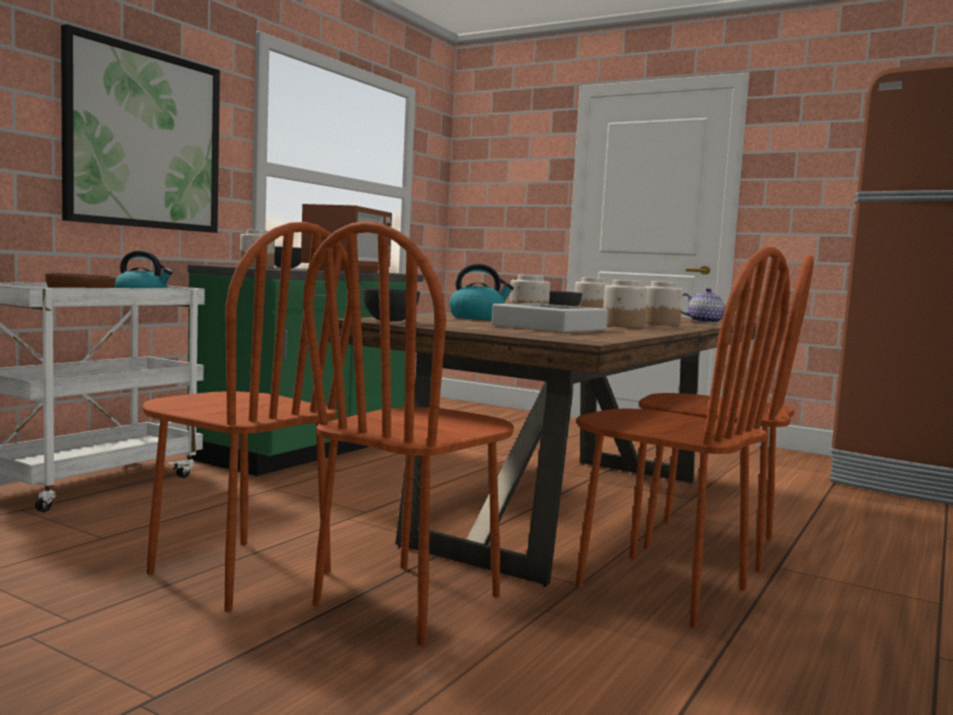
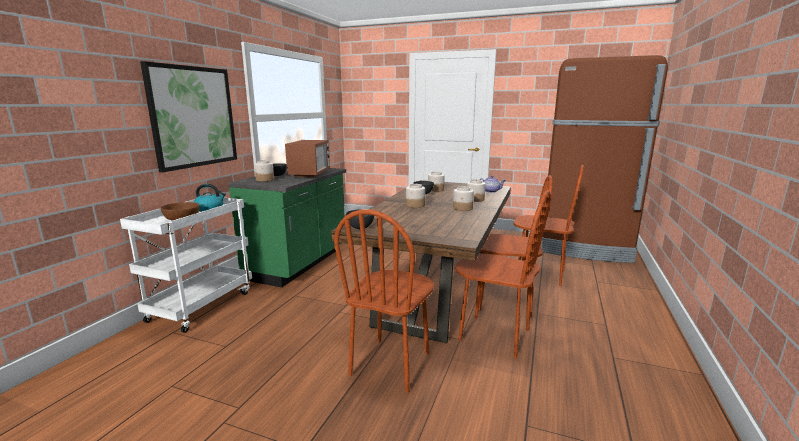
camera: 10 degrees left, 10 degrees up
brown chair [142,222,352,612] -> brown chair moved to [514,165,584,286]
kettle [449,264,514,320] -> none
grey tray [492,304,608,333] -> none

